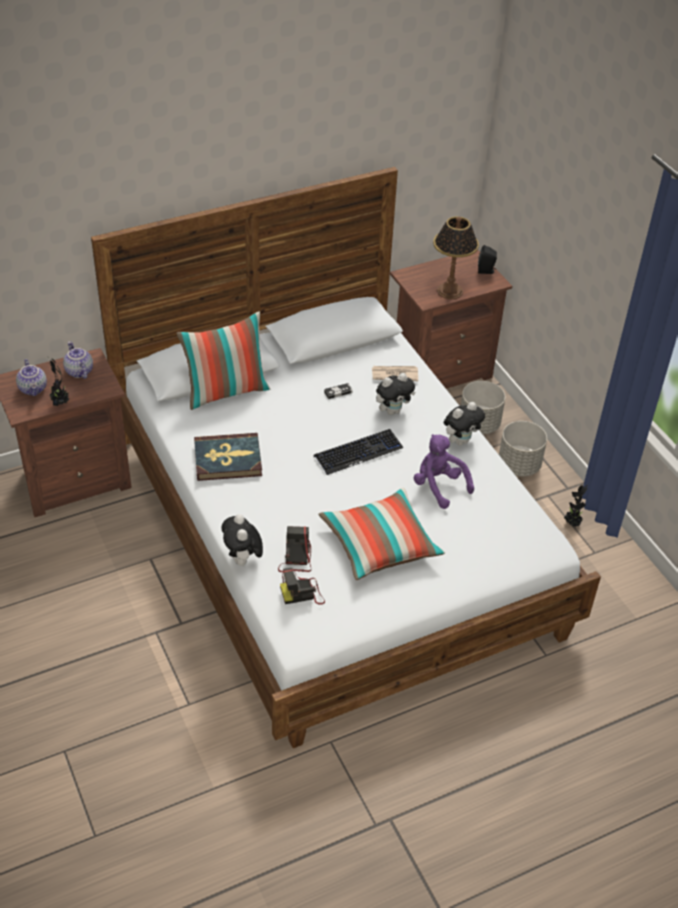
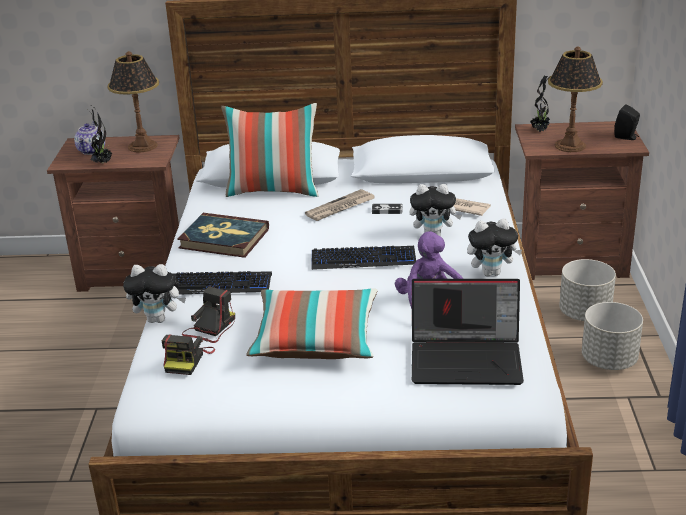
camera: 30 degrees right, 15 degrees down
teapot [63,341,93,379] -> table lamp [108,51,159,153]
plush toy [221,514,263,566] -> plush toy turned 105 degrees counterclockwise [123,264,186,323]
camera [280,568,325,605] -> camera turned 90 degrees counterclockwise [162,334,215,375]
potted plant [564,485,588,527] -> potted plant moved to [531,75,550,132]
none -> keyboard [174,271,272,295]
none -> newspaper [305,189,375,221]
none -> laptop [412,279,524,385]

